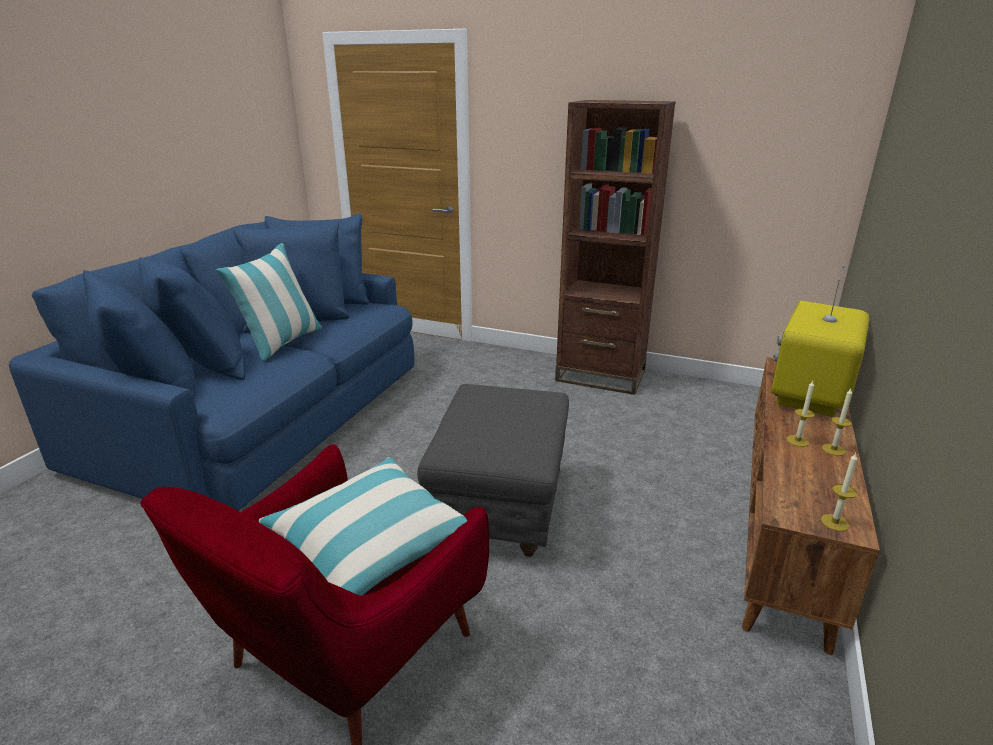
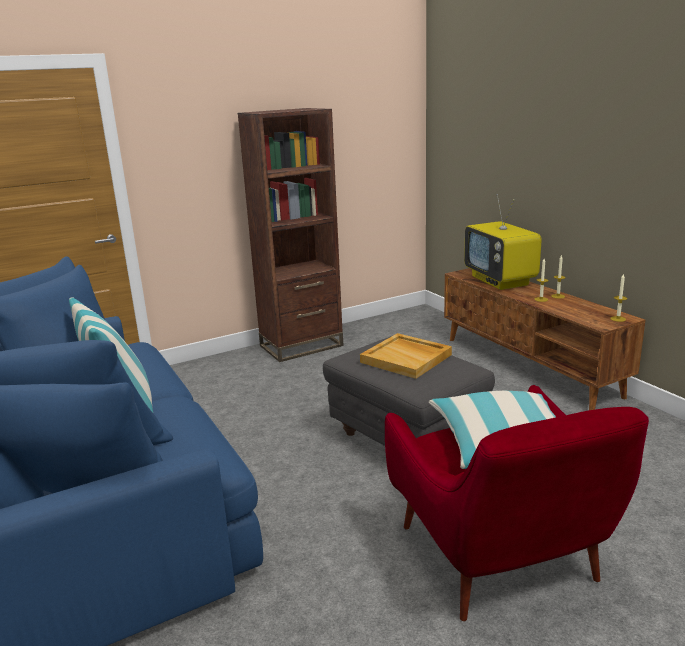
camera: 50 degrees left, 5 degrees down
none -> beige tray [360,333,452,379]

